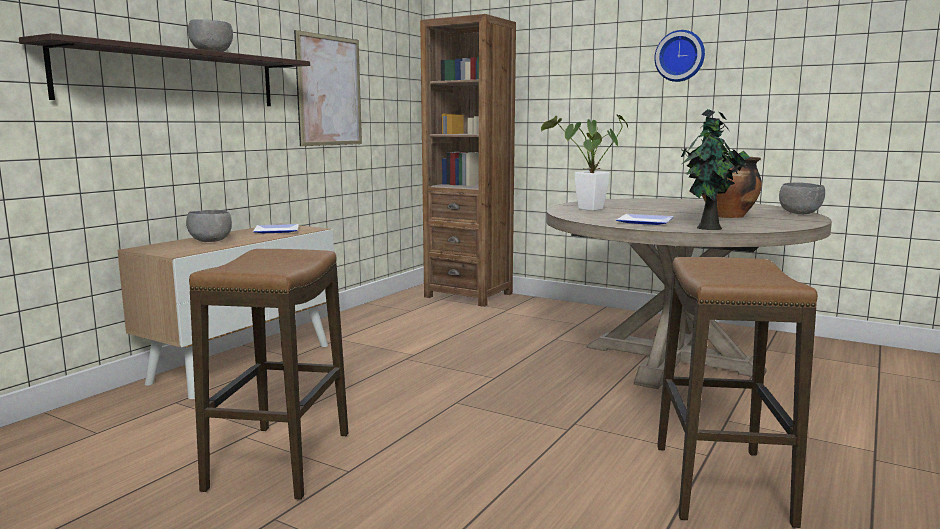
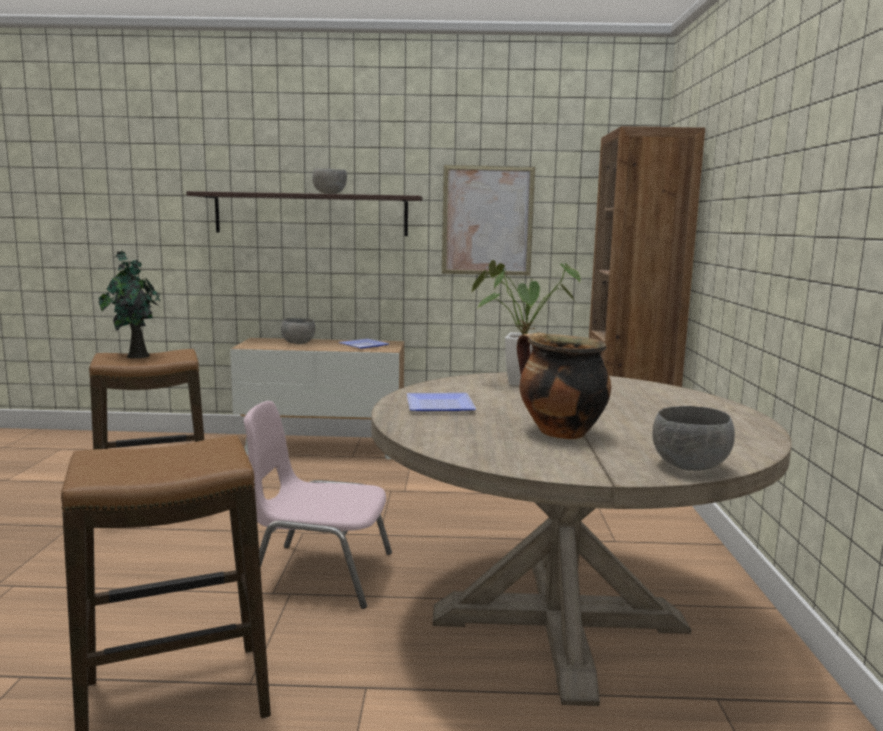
camera: 60 degrees right, 0 degrees up
wall clock [654,30,705,82] -> none
potted plant [681,109,750,230] -> potted plant moved to [98,251,160,358]
none -> pink chair [244,401,392,609]

